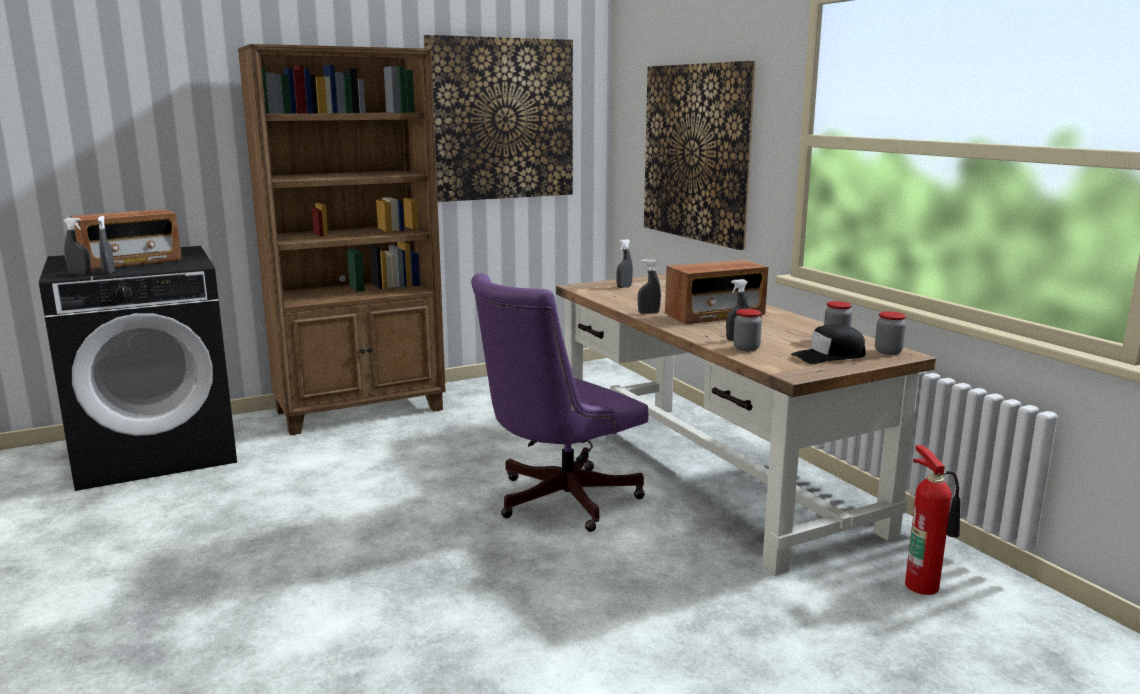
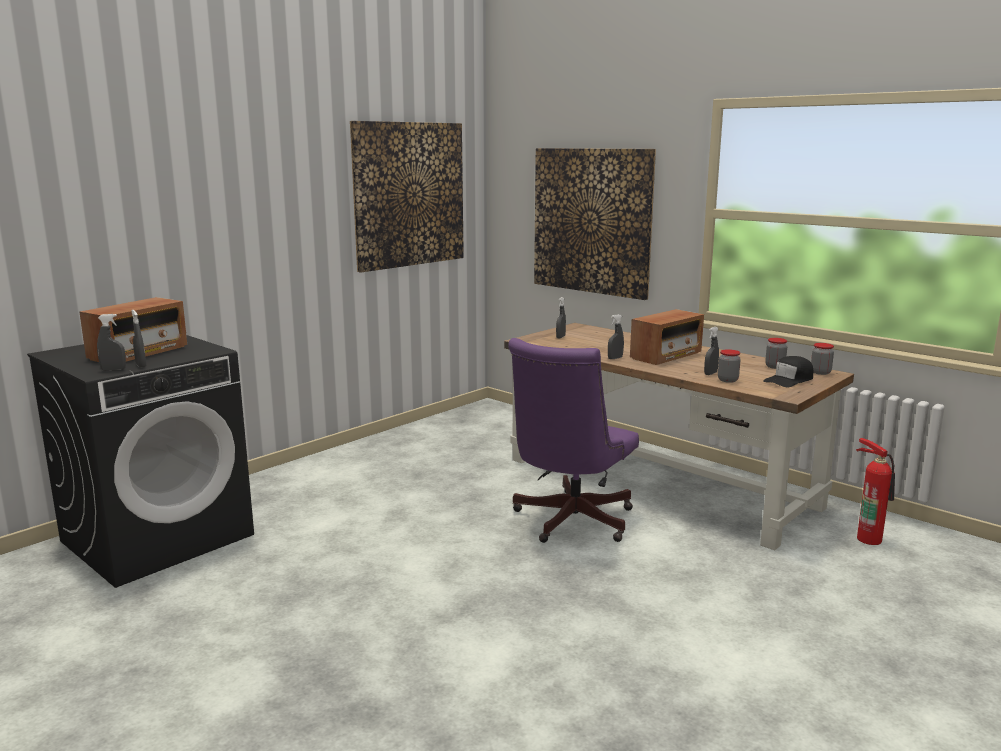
camera: 20 degrees left, 0 degrees up
brown bookcase [238,44,446,435] -> none

